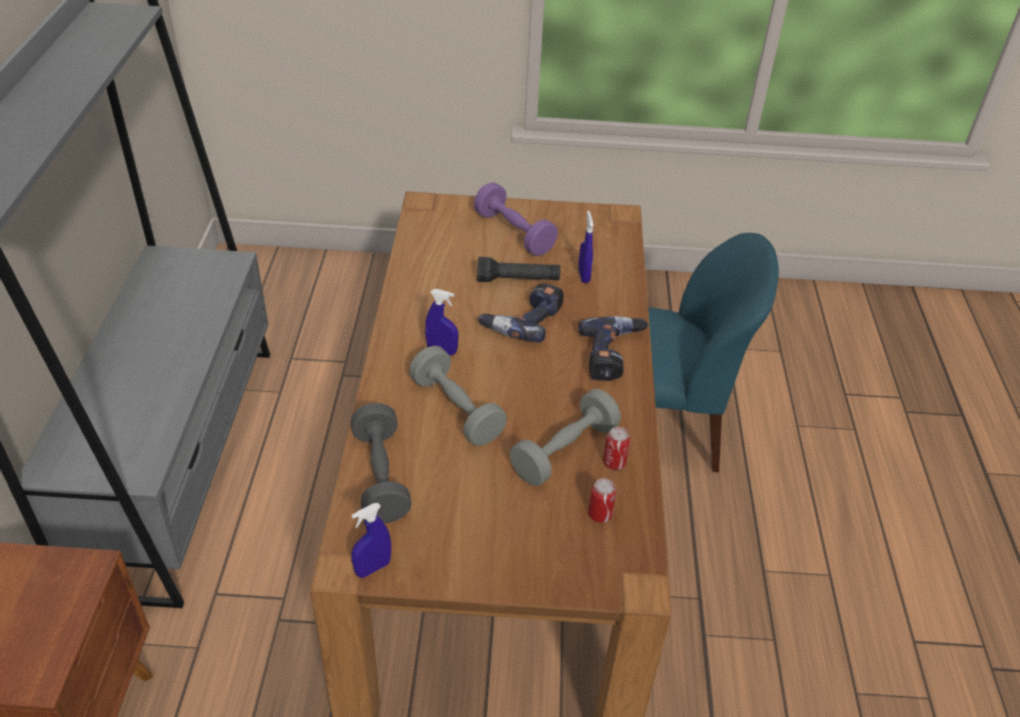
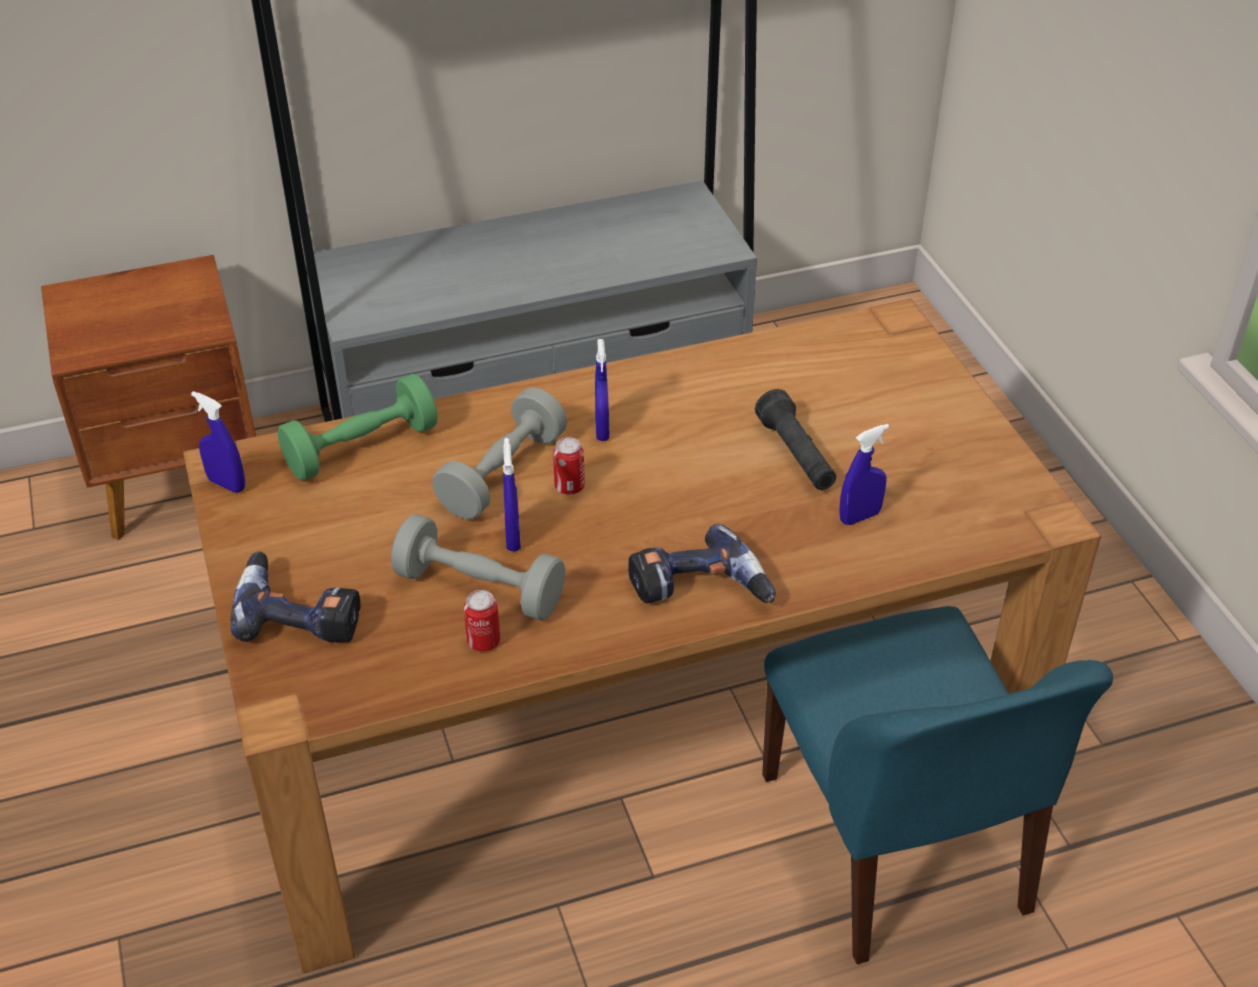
camera: 70 degrees right, 0 degrees up
grey dumbbell [351,403,412,523] -> green dumbbell [278,374,438,480]
purple dumbbell [474,182,558,256] -> none
power drill [478,284,564,343] -> power drill moved to [230,552,361,642]
can [588,478,616,523] -> can moved to [553,437,585,494]
none -> blue spray bottle [503,438,521,552]

